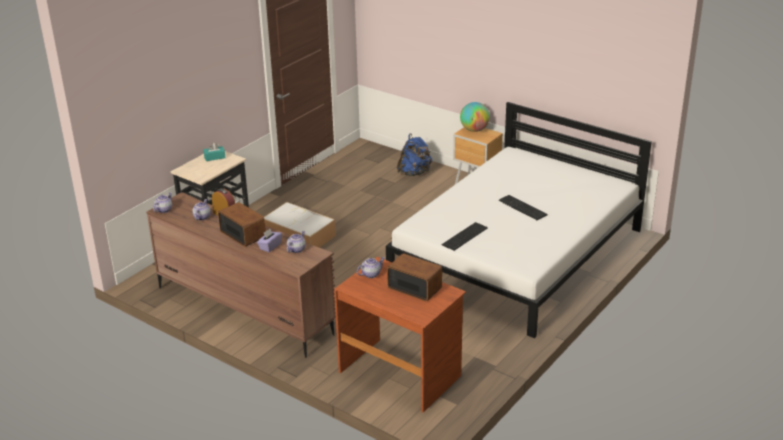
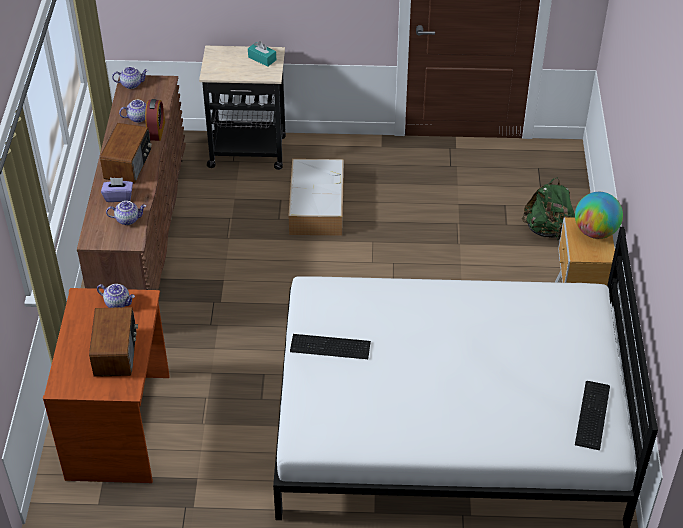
camera: 55 degrees right, 15 degrees up
blue backpack [397,133,432,176] -> green backpack [522,177,575,240]
keyboard [499,195,548,220] -> keyboard moved to [575,381,610,450]

